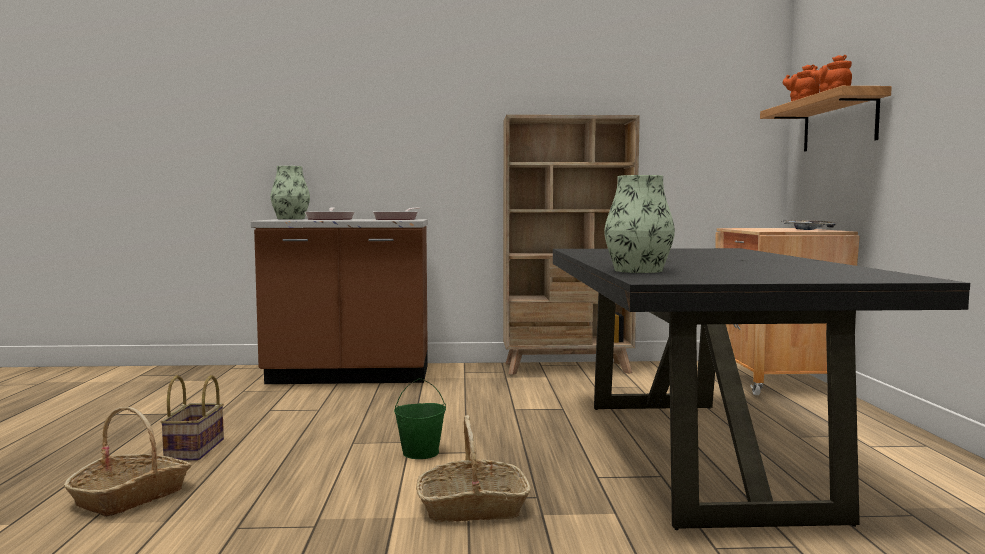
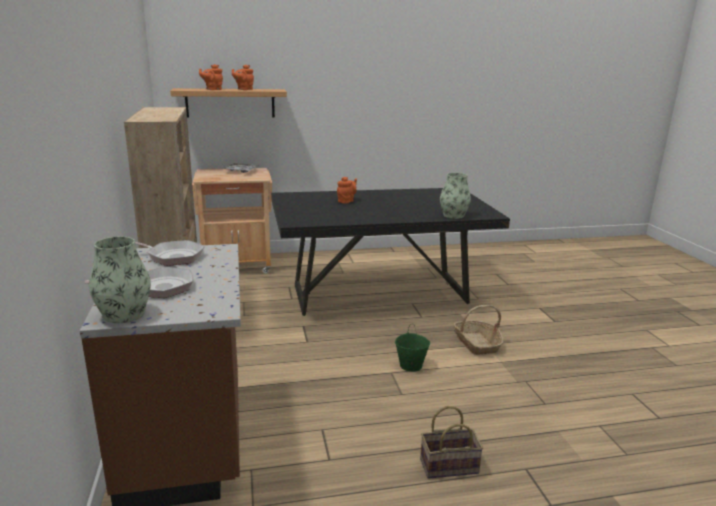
camera: 100 degrees left, 15 degrees up
basket [64,407,191,517] -> none
none -> orange teapot [337,177,357,204]

